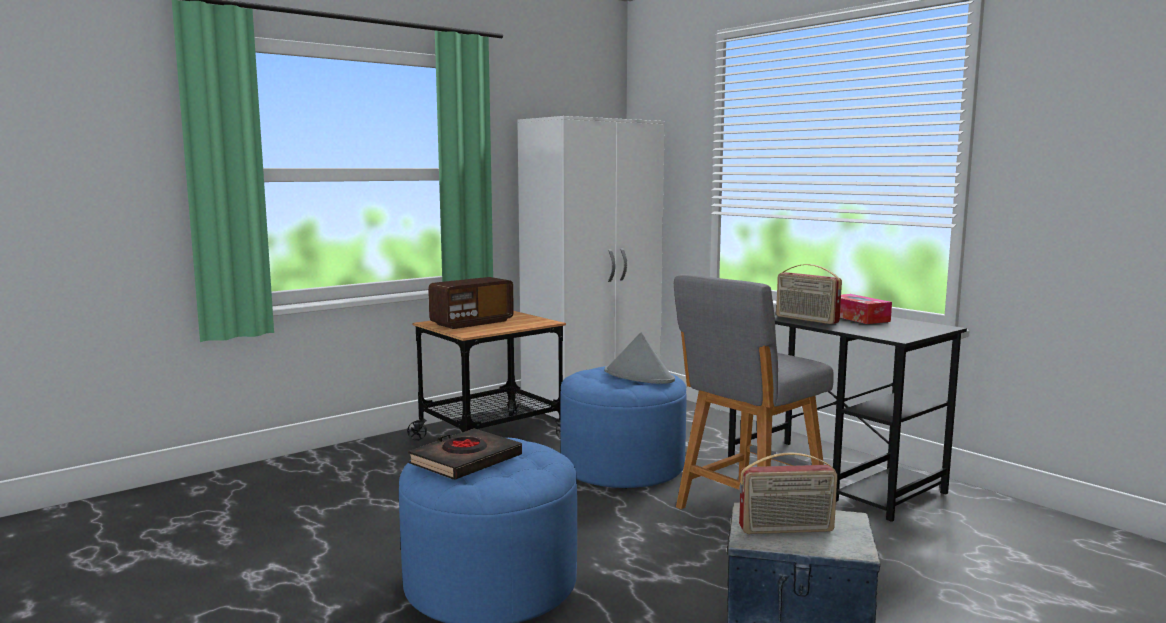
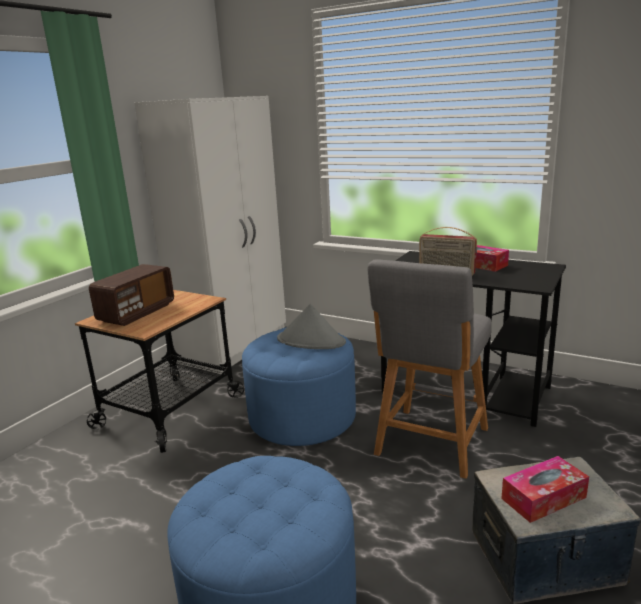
camera: 20 degrees left, 10 degrees up
black book [408,428,522,480] -> none
radio [739,452,837,534] -> tissue box [501,456,589,523]

